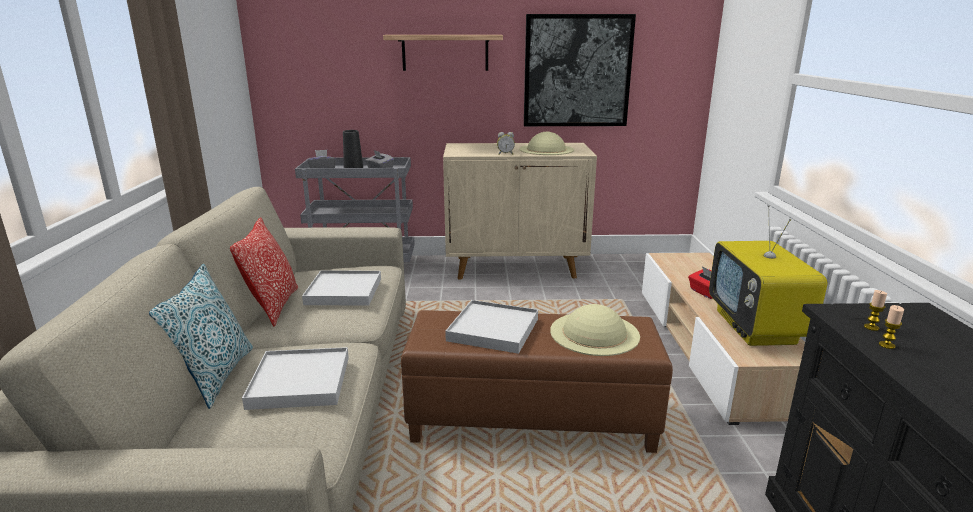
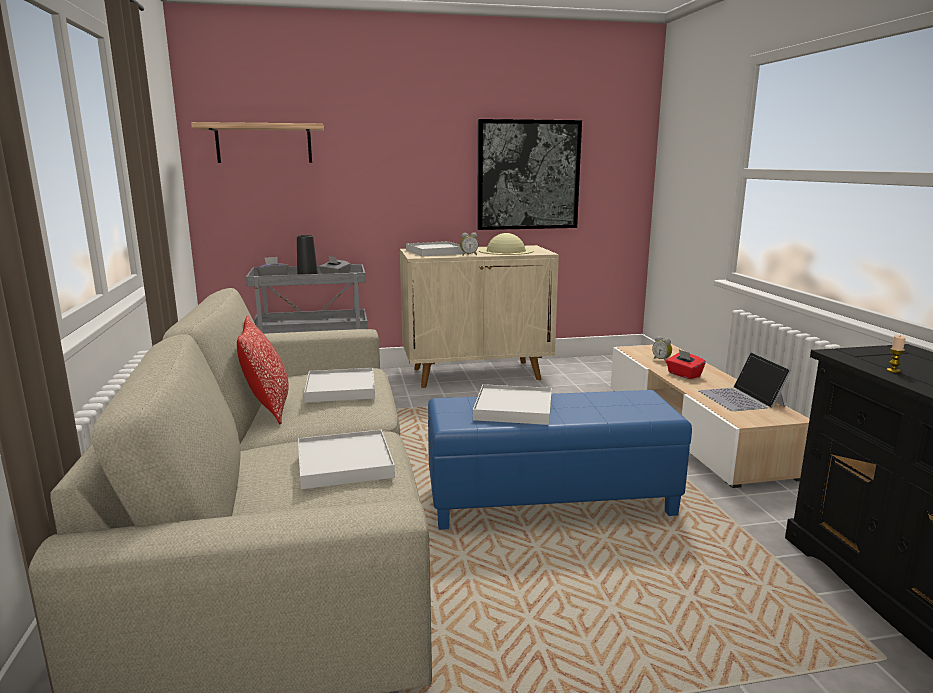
camera: 10 degrees left, 5 degrees down
pillow [149,263,253,409] -> none
shelf [383,35,503,71] -> shelf moved to [191,122,324,163]
brown ottoman [401,310,673,453] -> blue ottoman [428,390,692,530]
beige hat [550,304,640,356] -> none
television [709,205,828,346] -> laptop [698,352,792,411]
candle [864,290,887,331] -> none
none -> white tray [406,241,466,257]
none -> alarm clock [652,336,672,362]

